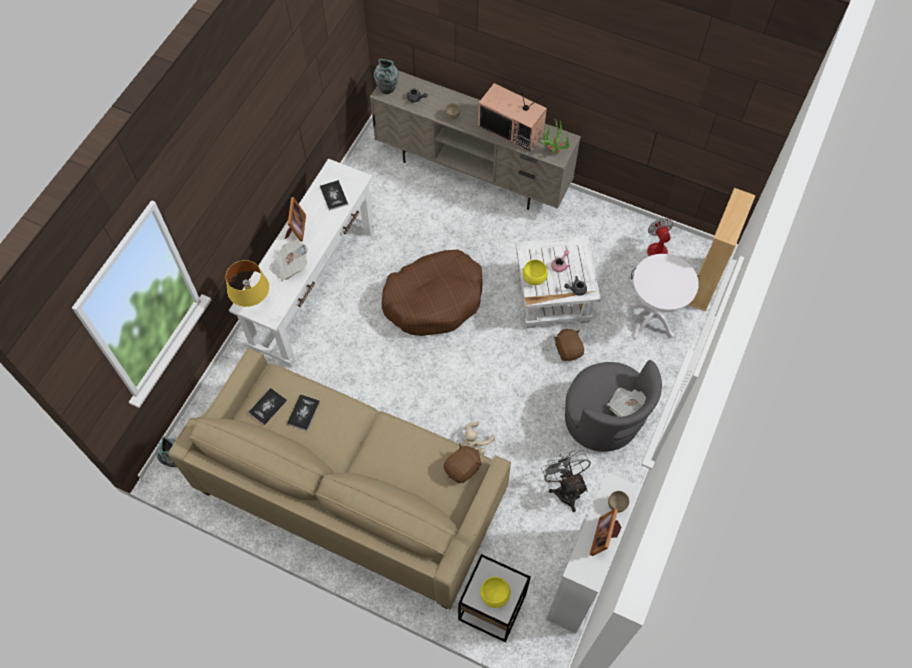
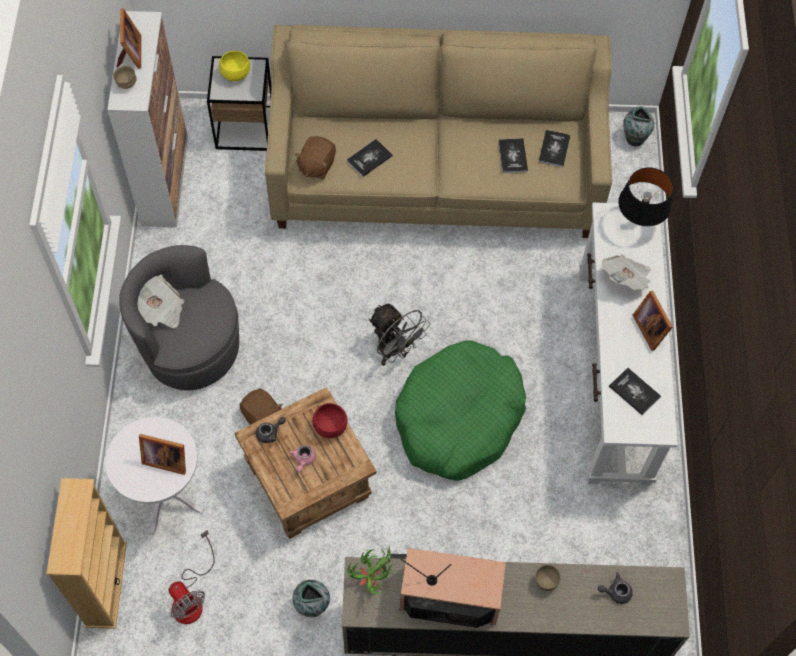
camera: 155 degrees right, 0 degrees up
yellow table lamp [226,260,269,307] -> black table lamp [618,167,673,226]
vase [374,59,399,94] -> vase moved to [292,580,330,617]
brown dog bed [382,249,482,336] -> green dog bed [395,340,526,481]
beige plush toy [462,422,495,455] -> none
white side table [515,236,601,328] -> brown side table [234,387,376,539]
yellow bowl [522,260,548,285] -> red bowl [312,403,348,438]
grey fan [541,450,591,512] -> grey fan moved to [369,304,430,366]
none -> picture frame [139,434,186,475]
none -> book [347,139,393,177]

